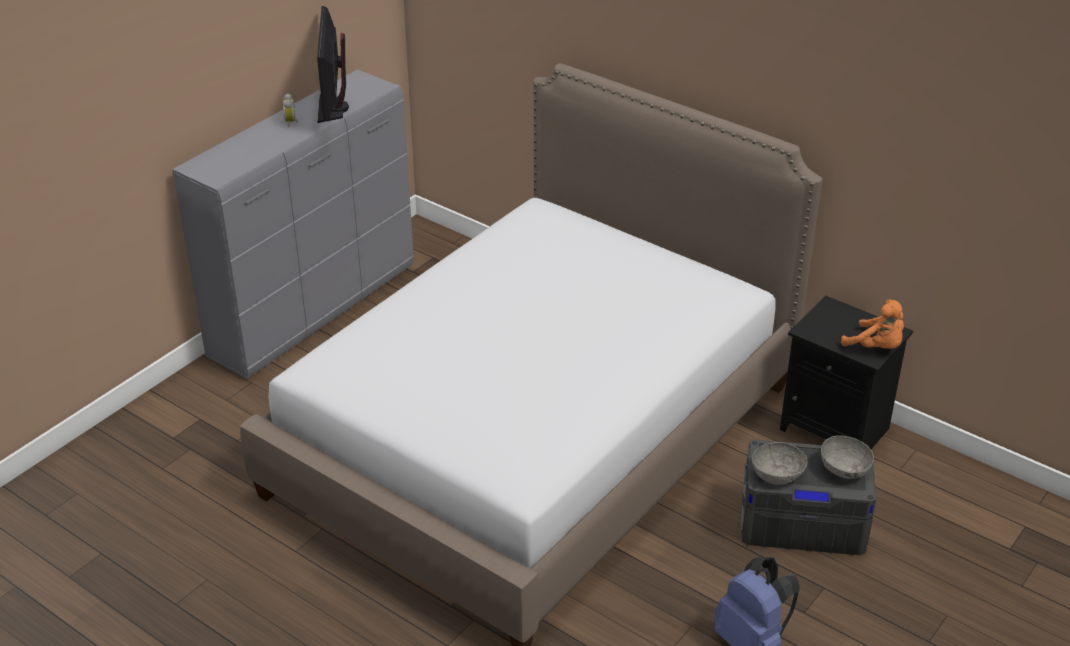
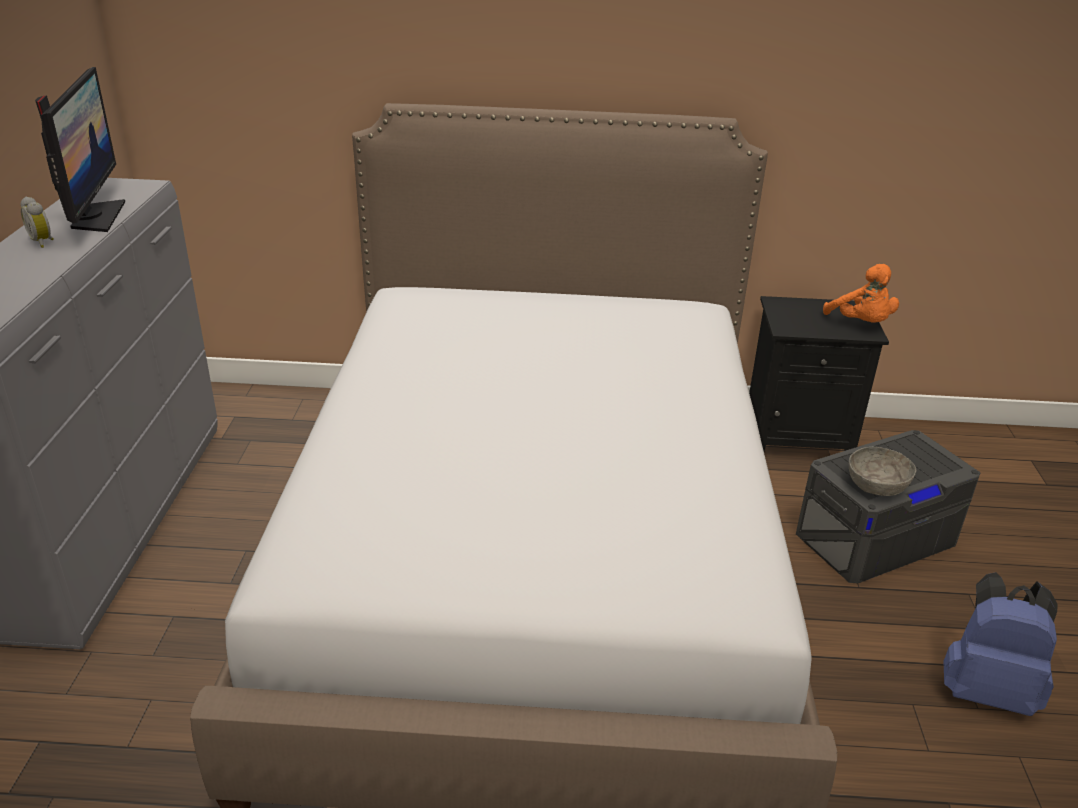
camera: 35 degrees left, 5 degrees down
monitor [317,6,349,123] -> monitor turned 150 degrees counterclockwise [35,67,125,232]
grey bowl [821,435,874,479] -> none
orange plush toy [841,299,904,349] -> orange plush toy turned 60 degrees clockwise [823,264,899,323]

